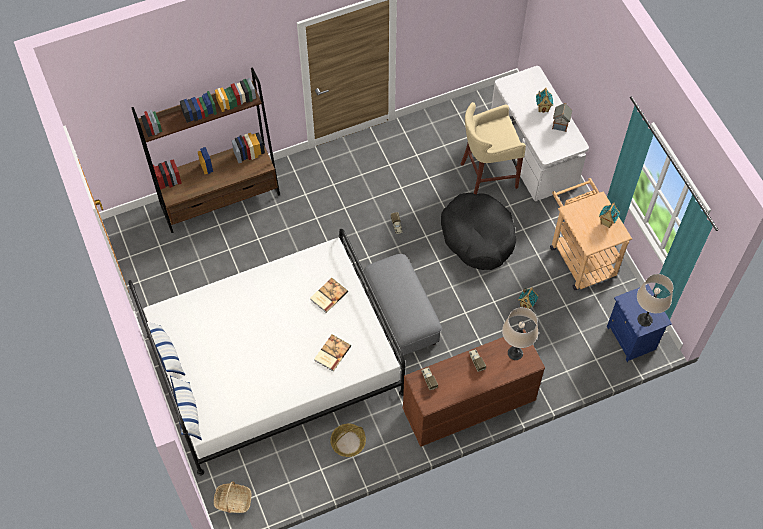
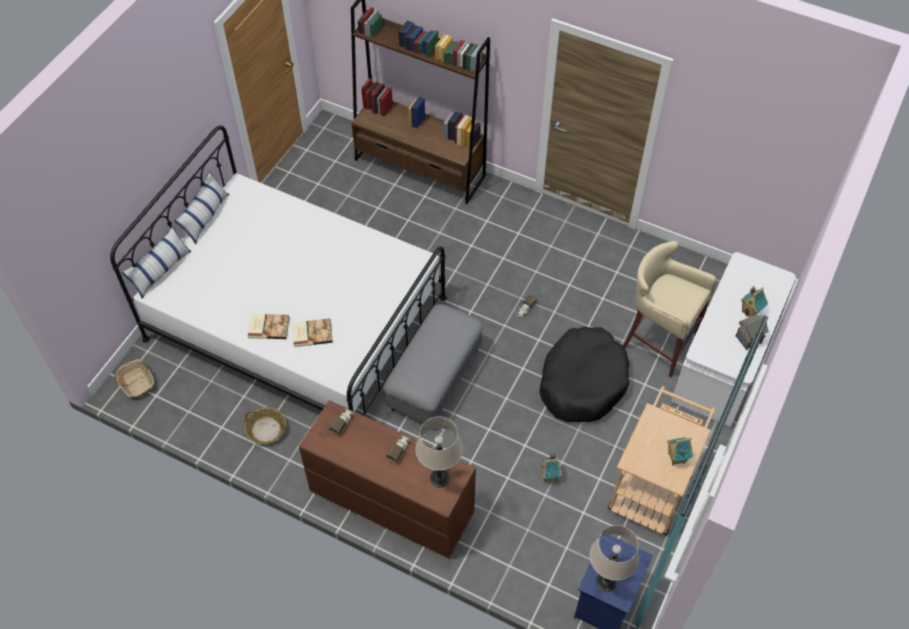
camera: 50 degrees right, 5 degrees down
book [310,278,348,313] -> book moved to [248,314,290,339]

